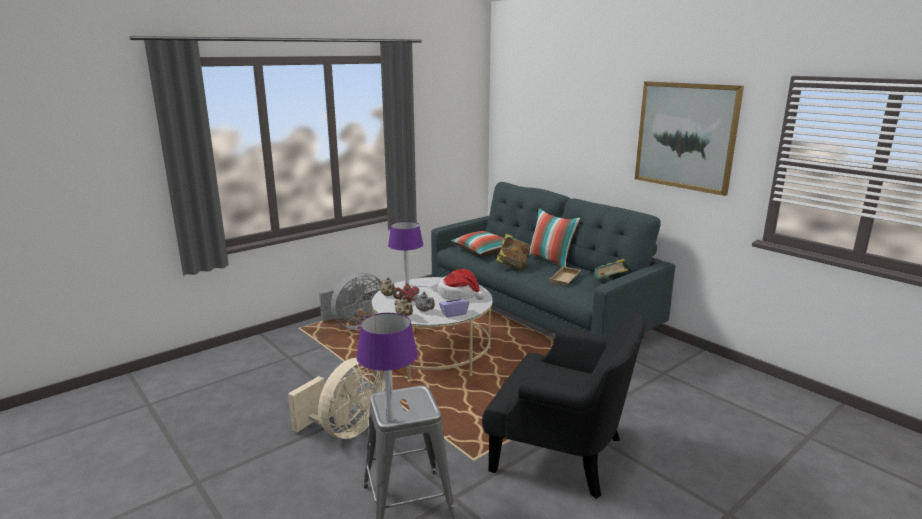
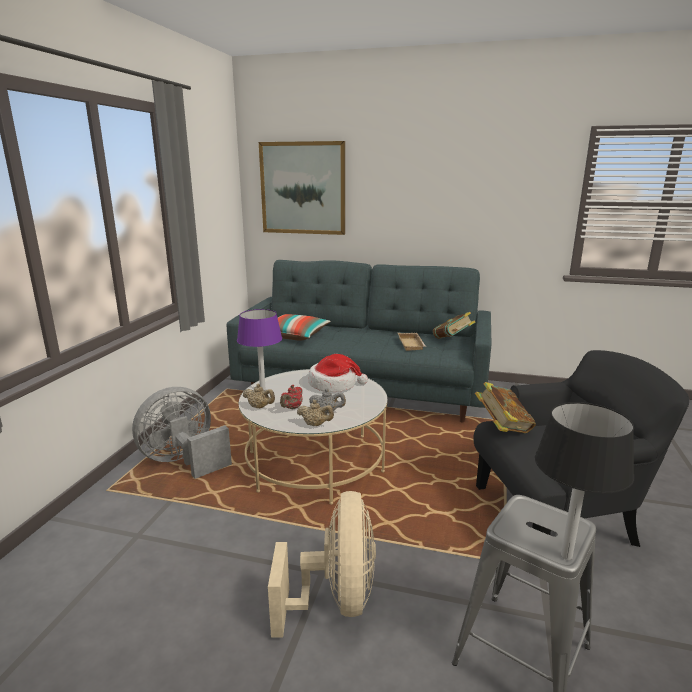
camera: 35 degrees left, 0 degrees up
grey fan [319,273,381,330] -> grey fan turned 150 degrees counterclockwise [132,387,232,479]
purple table lamp [356,313,418,422] -> black table lamp [535,402,634,560]
purple tissue box [439,293,469,317] -> none
book [496,234,530,270] -> book moved to [475,382,536,433]
pillow [528,208,581,267] -> none
picture [635,81,744,196] -> picture moved to [259,141,345,235]

